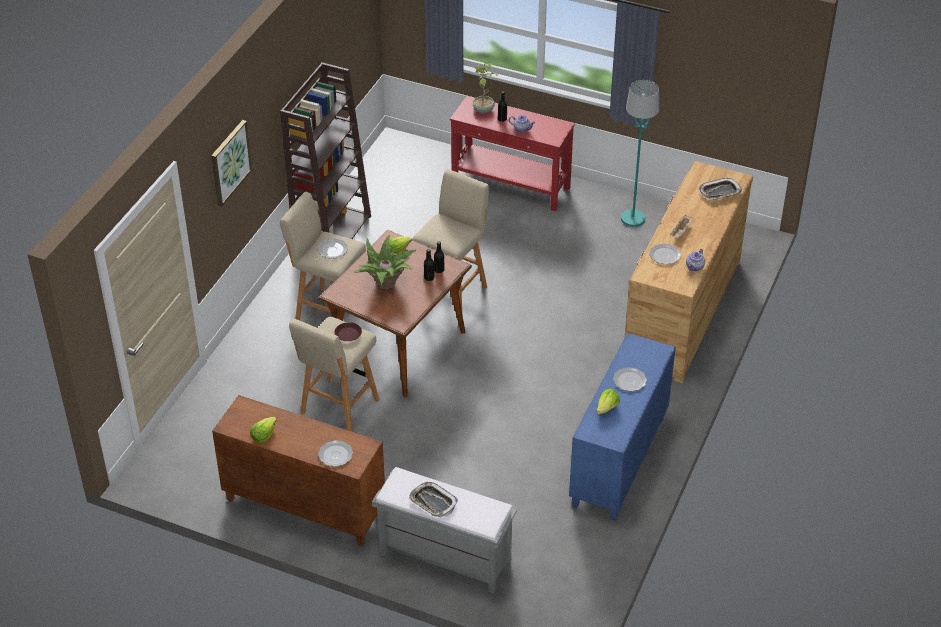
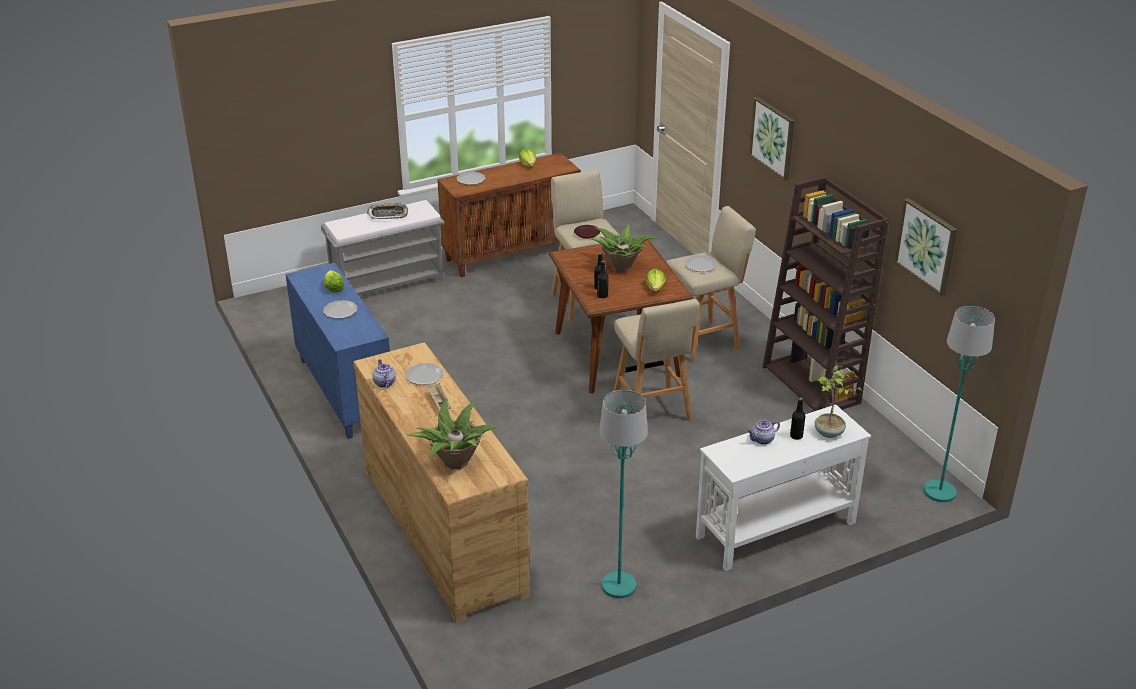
camera: 130 degrees right, 10 degrees down
red console table [450,96,575,211] -> white console table [696,405,871,571]
tray [699,178,742,200] -> potted plant [407,398,499,469]
none -> picture [894,198,957,296]
none -> turquoise floor lamp [924,306,995,502]

